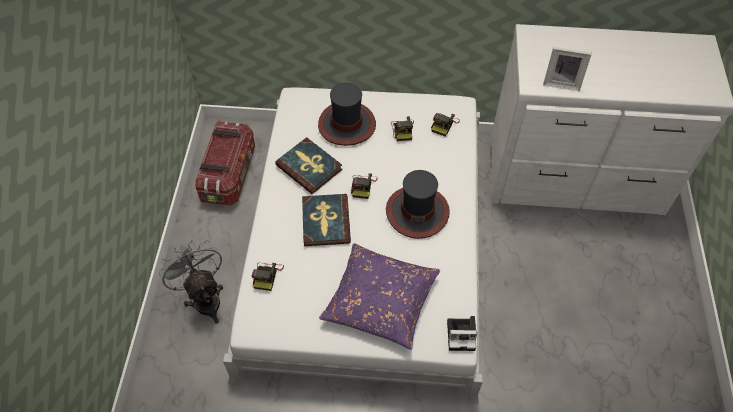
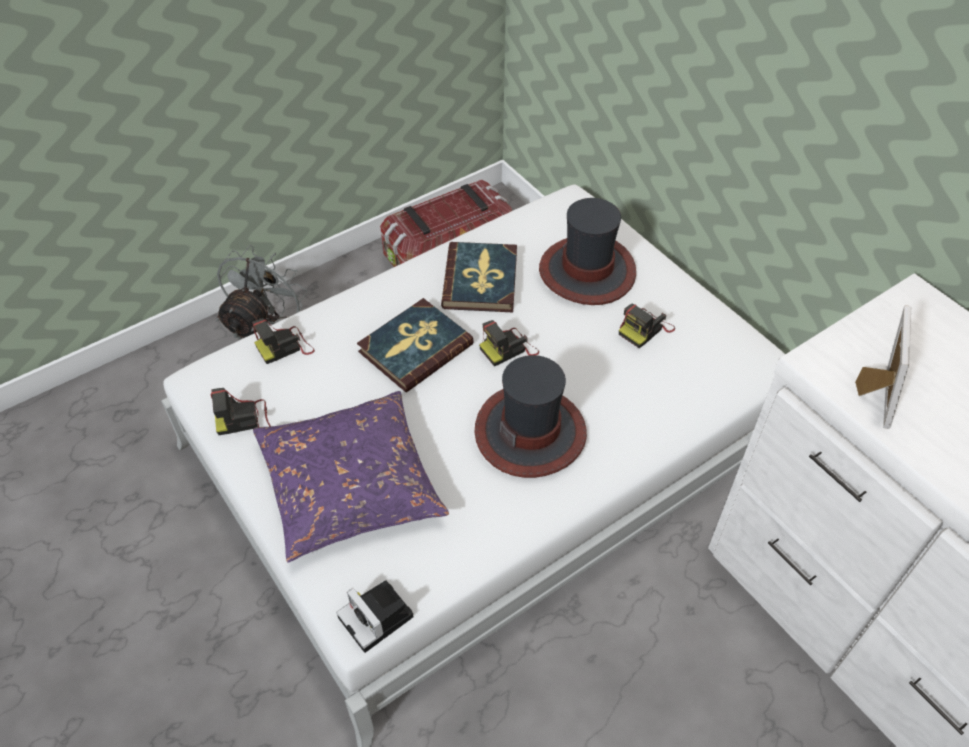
camera: 50 degrees right, 5 degrees down
camera [431,113,460,136] -> camera moved to [211,388,271,435]
picture frame [543,47,592,91] -> picture frame turned 135 degrees counterclockwise [855,305,911,429]

